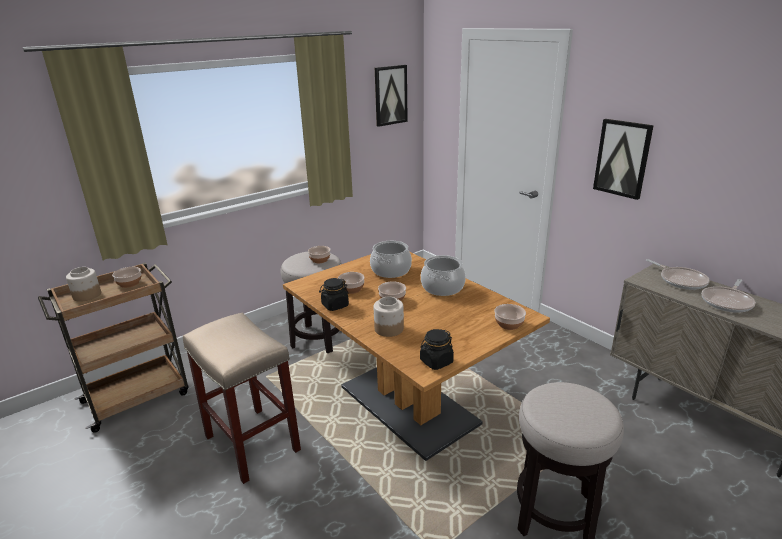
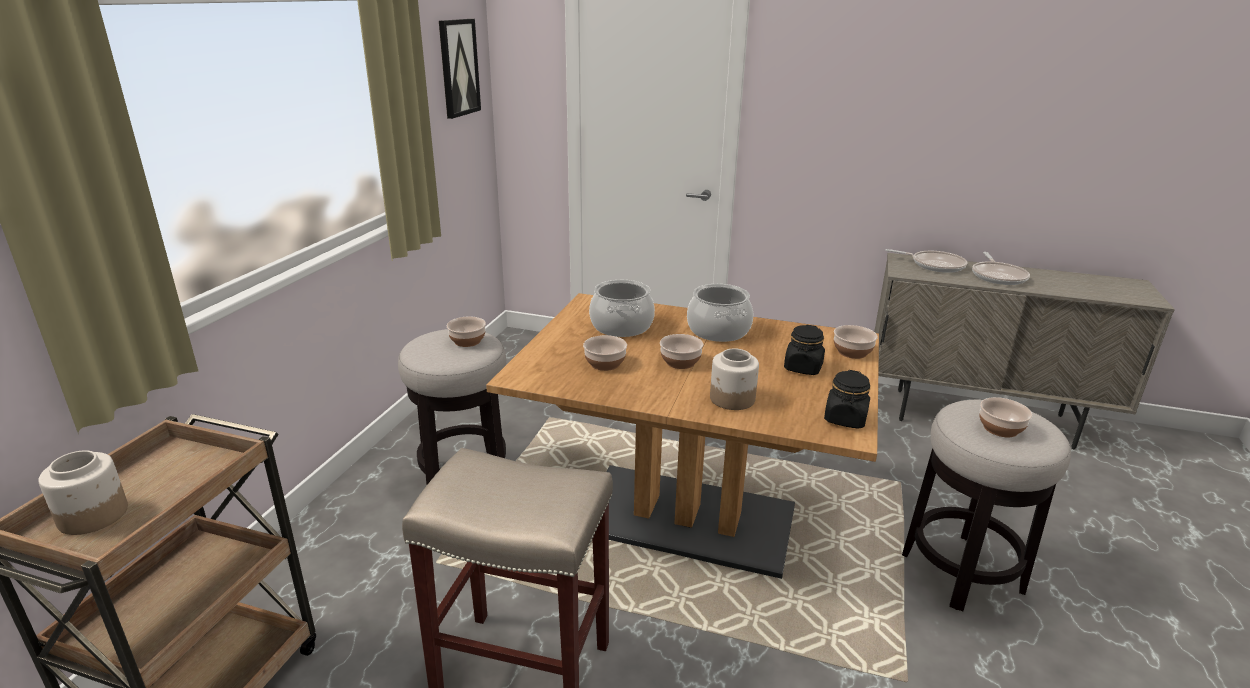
camera: 35 degrees left, 0 degrees up
bowl [112,267,141,288] -> bowl moved to [979,397,1032,437]
black jar [319,278,349,311] -> black jar moved to [784,325,825,375]
picture [593,119,654,200] -> none

